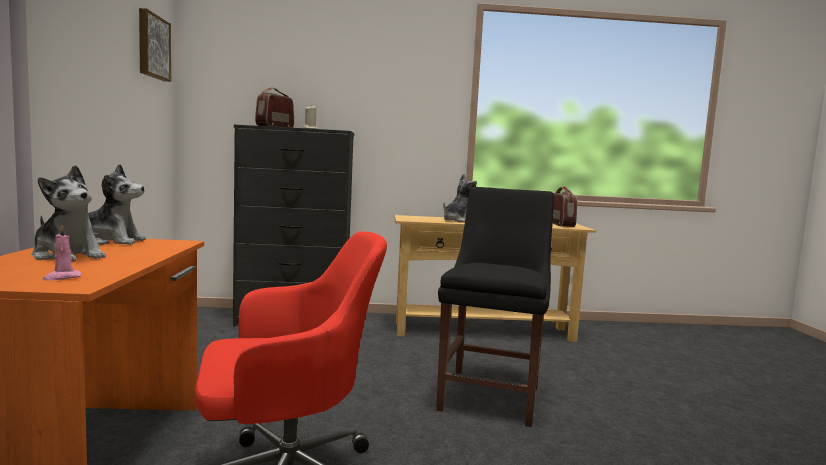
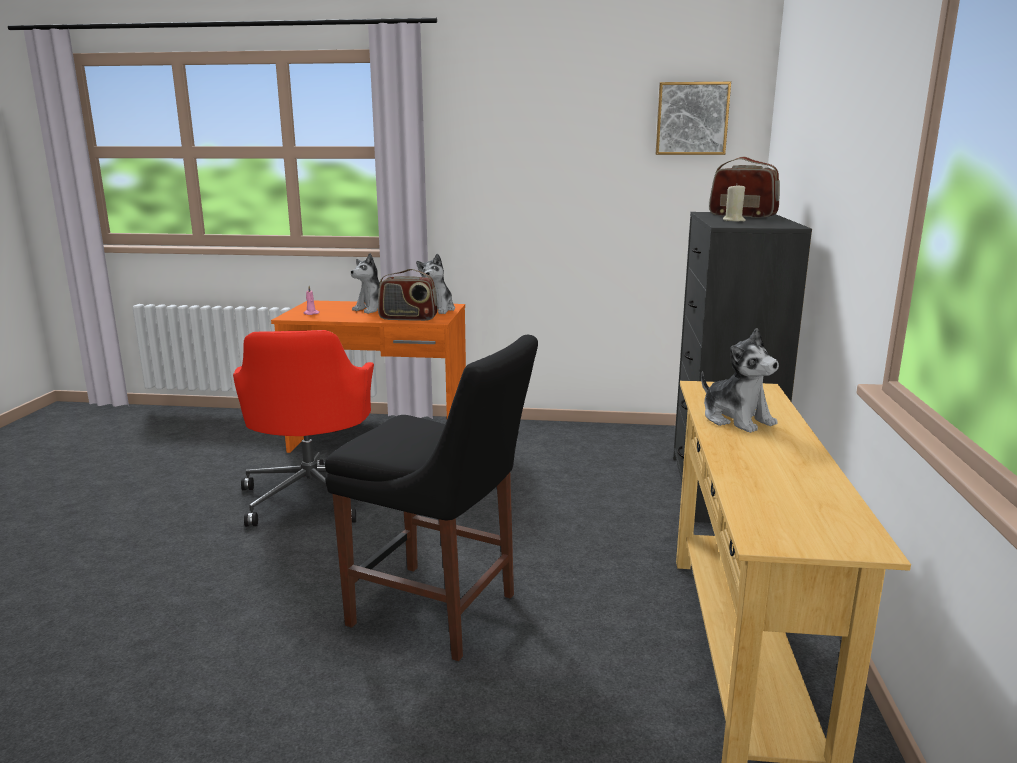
camera: 100 degrees right, 10 degrees up
radio [553,186,577,227] -> radio moved to [378,269,437,321]

